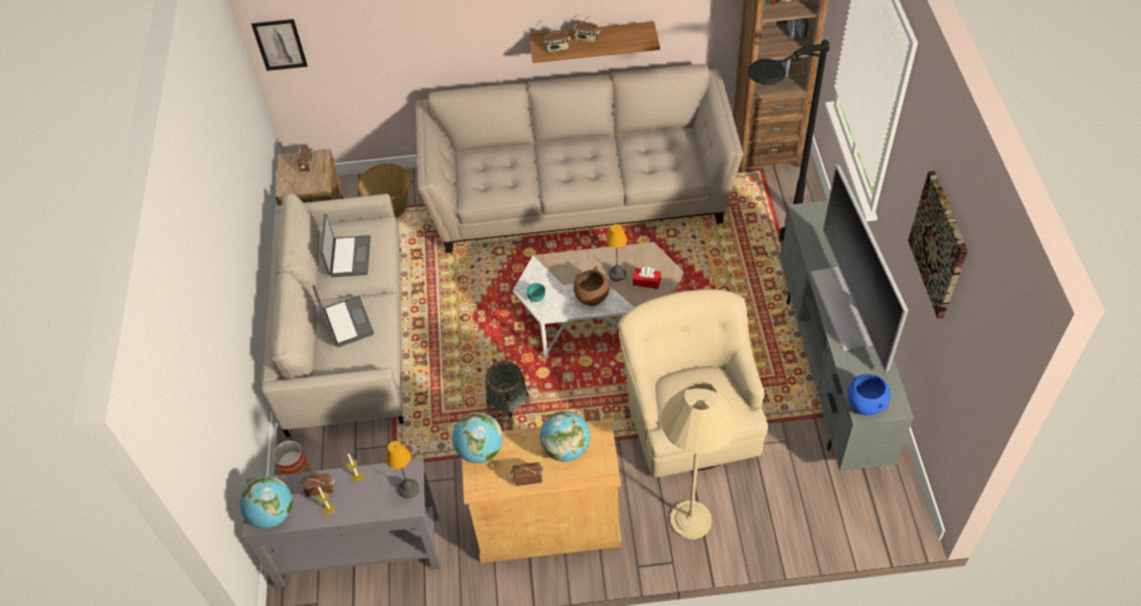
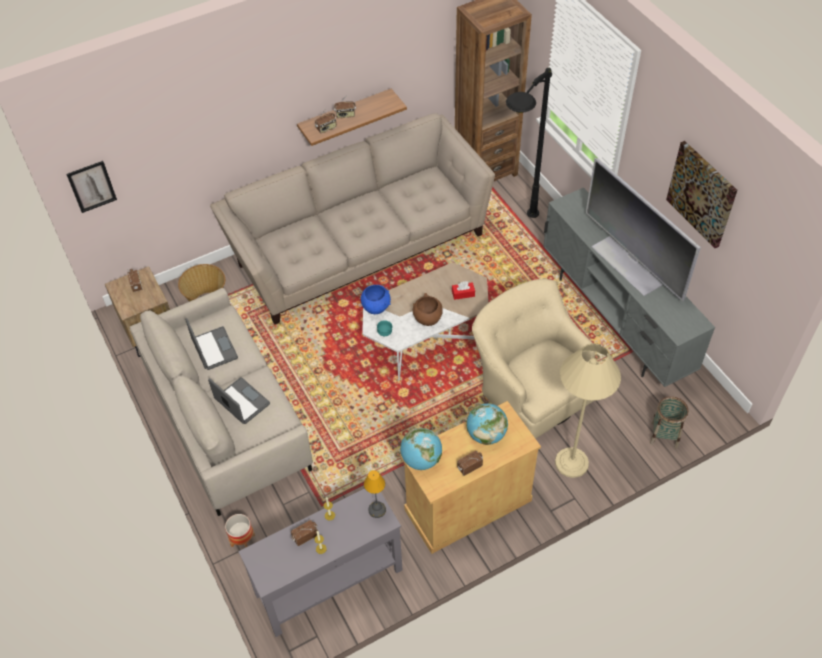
camera: 25 degrees left, 0 degrees up
globe [240,476,293,528] -> none
basket [486,361,530,424] -> basket moved to [650,396,689,449]
table lamp [606,224,627,281] -> none
blue bowl [847,374,891,415] -> blue bowl moved to [361,285,391,314]

